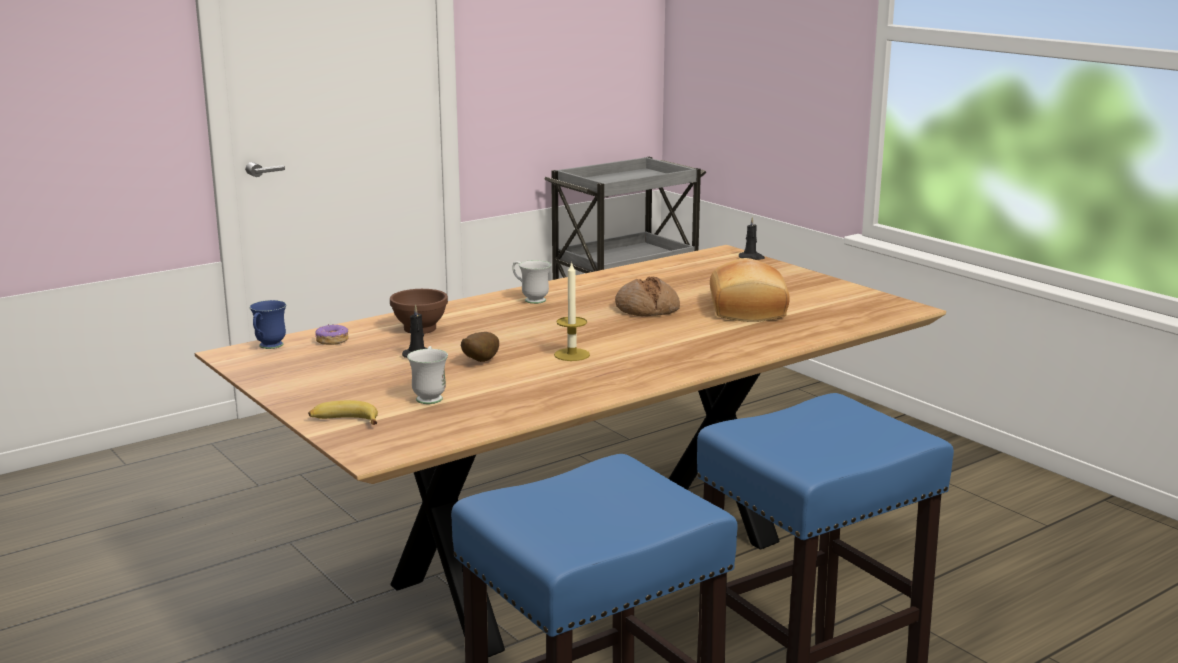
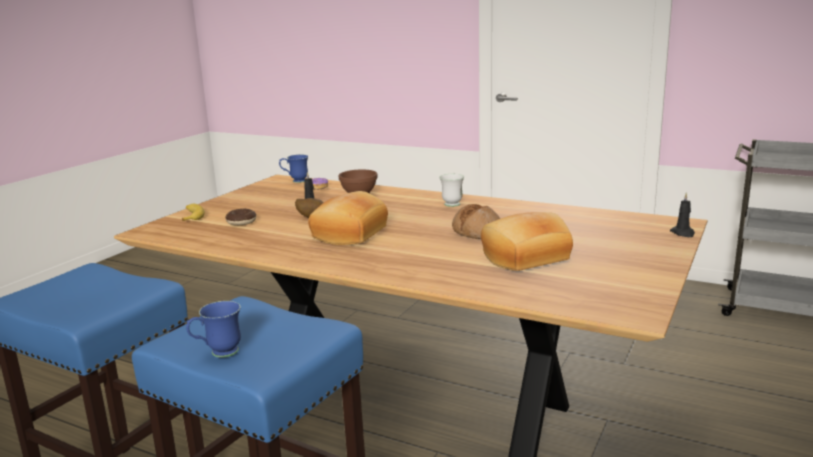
camera: 65 degrees right, 0 degrees up
white mug [407,346,448,404] -> donut [225,209,256,225]
candle [554,261,590,361] -> bread [308,191,388,245]
none -> blue mug [186,301,241,358]

